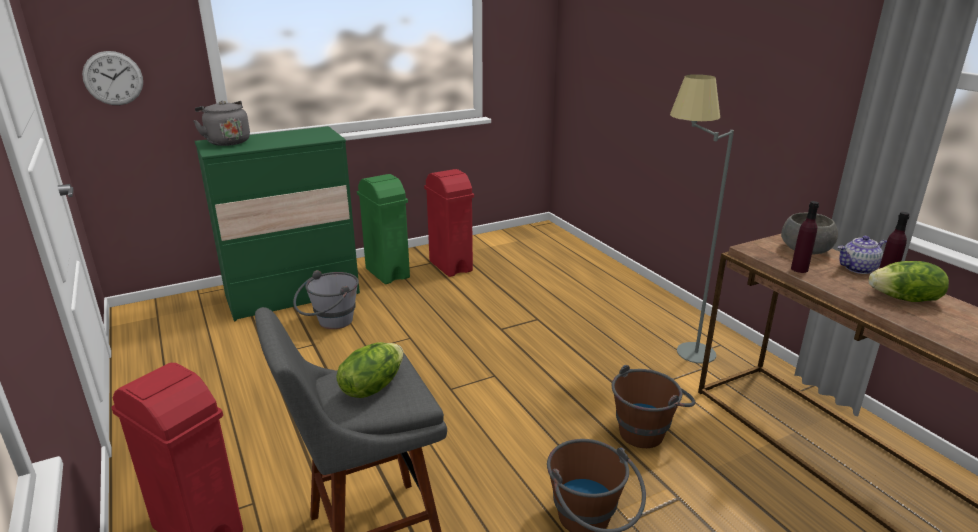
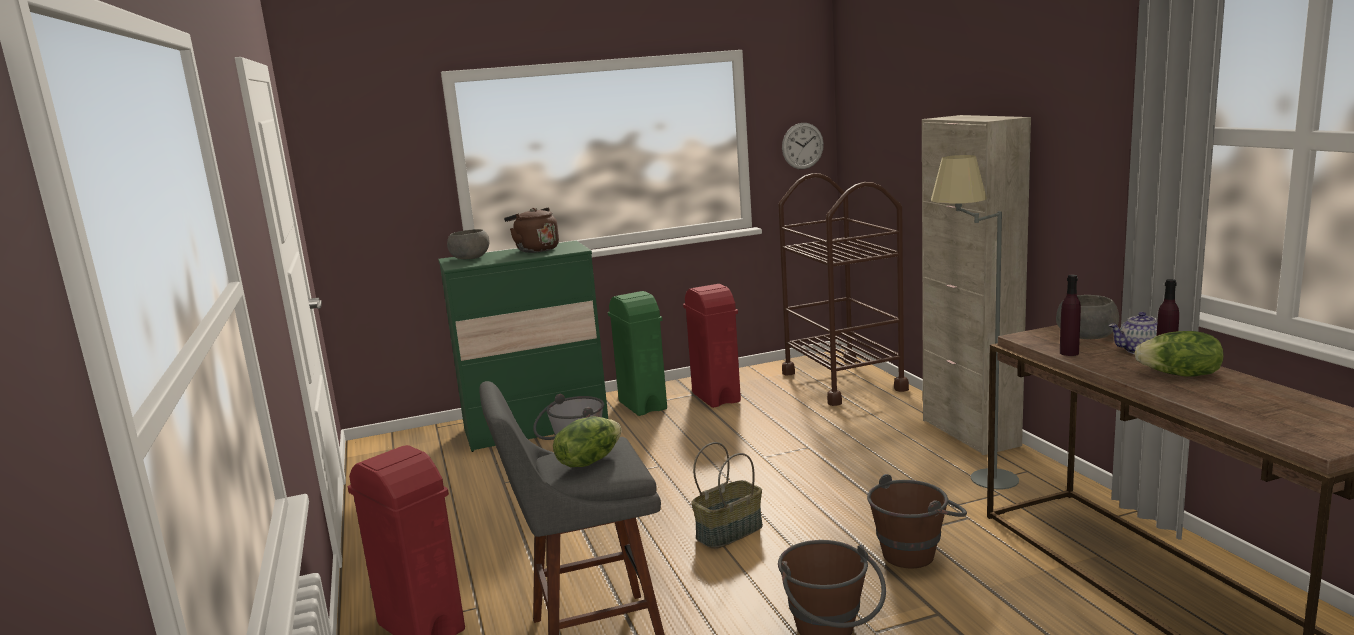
camera: 10 degrees right, 10 degrees down
wall clock [82,51,143,105] -> wall clock moved to [782,123,824,169]
grey kettle [193,101,250,146] -> grey bowl [447,229,490,259]
none -> brown kettle [504,208,559,253]
none -> basket [691,442,763,549]
none -> brown cart [778,173,909,406]
none -> beige cabinet [922,115,1031,455]

